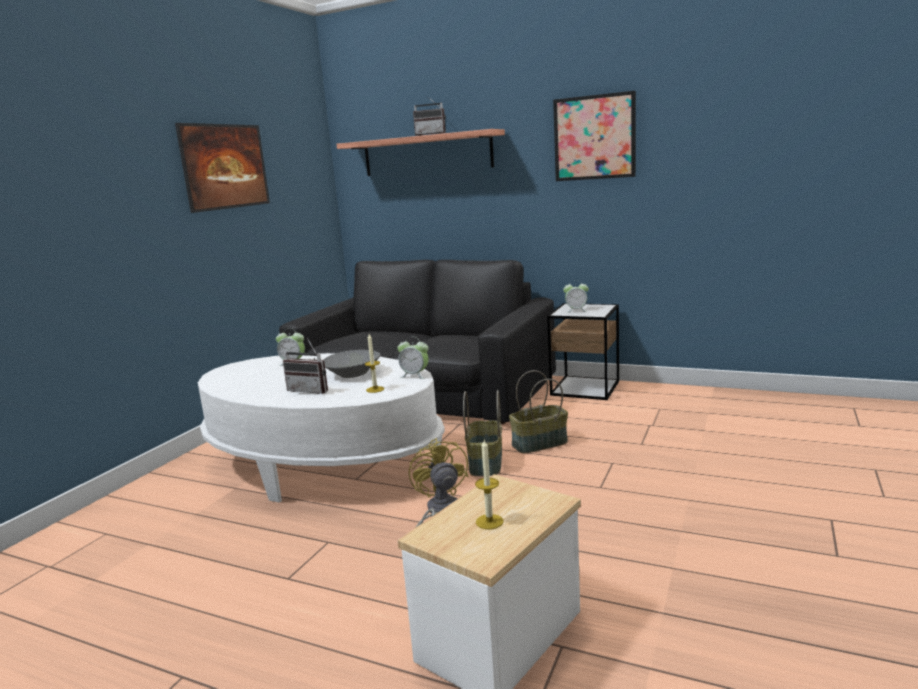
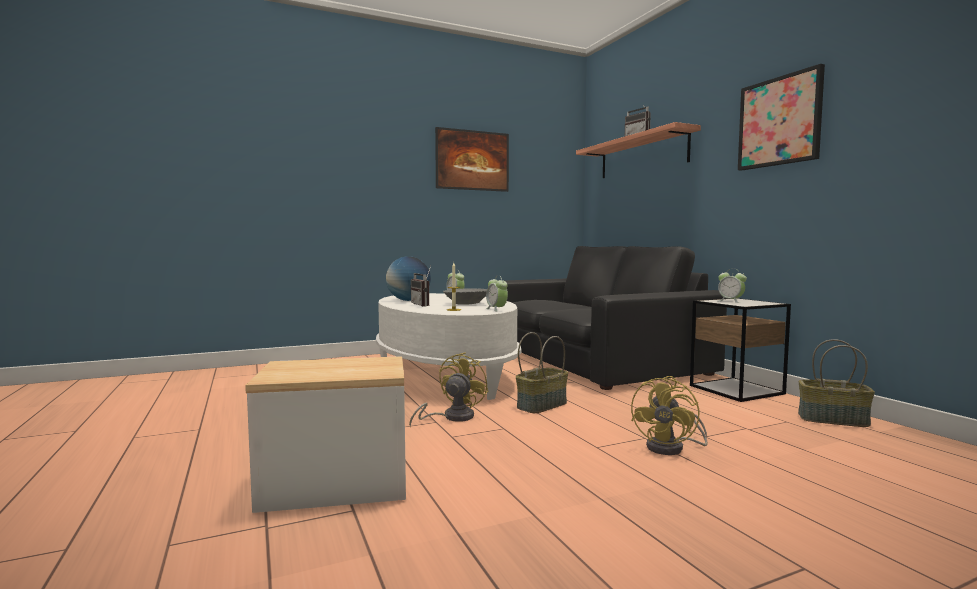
camera: 40 degrees right, 10 degrees down
candle [475,440,503,529] -> none
basket [509,370,568,453] -> basket moved to [798,339,875,427]
none -> globe [386,256,431,301]
none -> yellow fan [631,376,708,455]

